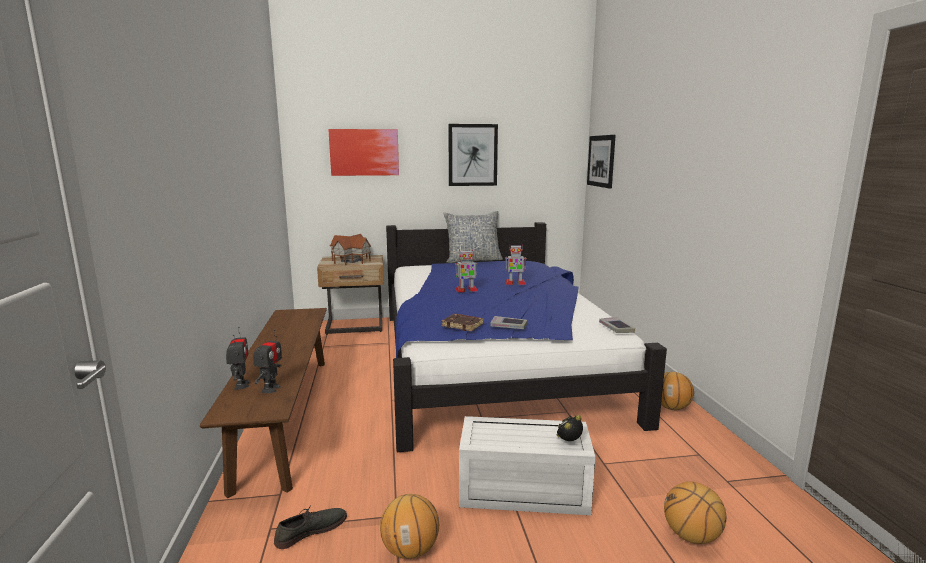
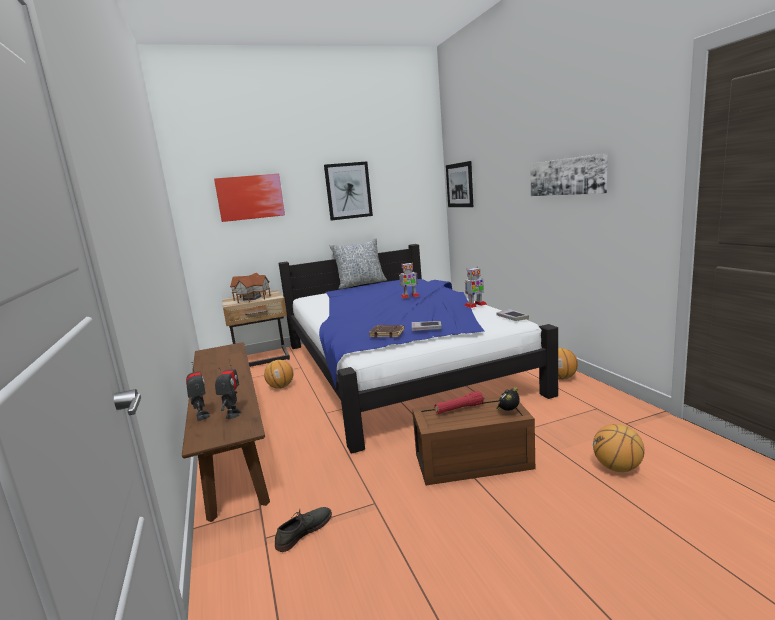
camera: 10 degrees left, 0 degrees up
basketball [380,494,439,559] -> basketball moved to [264,360,294,389]
toy robot [455,250,478,292] -> toy robot moved to [464,267,487,308]
white storage box [459,416,595,515] -> brown storage box [412,397,535,485]
none -> red flashlight [434,391,484,414]
none -> picture [530,153,608,196]

